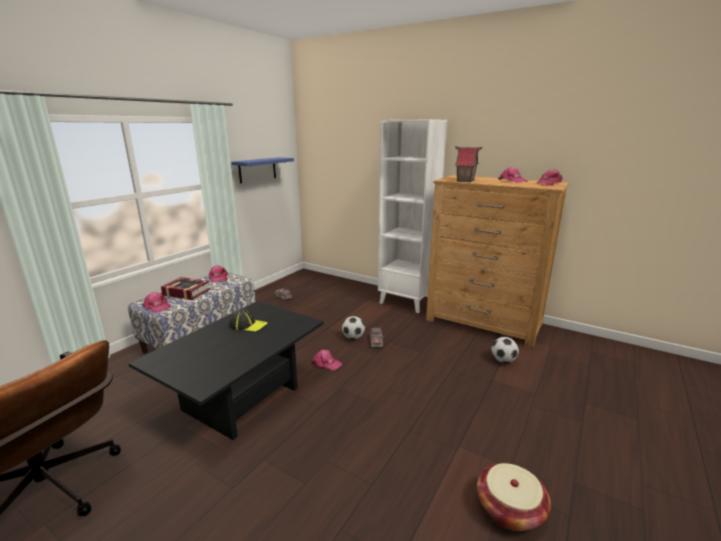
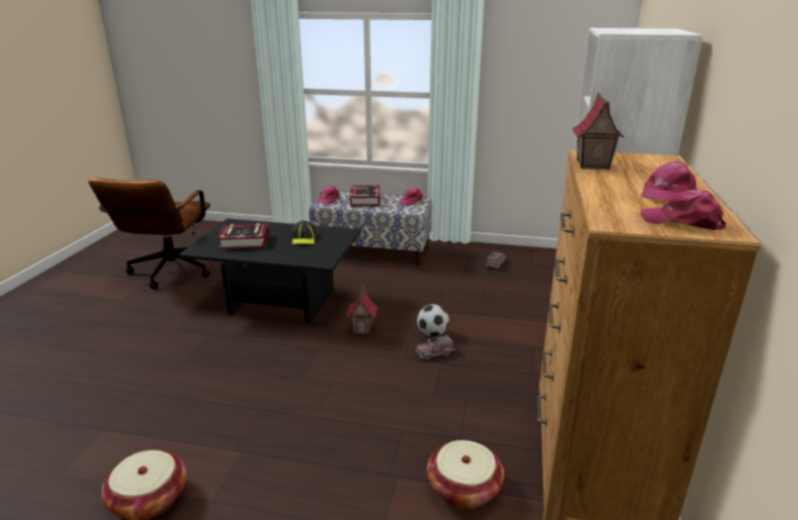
camera: 70 degrees right, 5 degrees up
blue shelf [231,157,294,184] -> none
pink cap [312,349,342,371] -> toy house [346,284,378,335]
football [491,337,519,363] -> basket [427,440,504,509]
none -> book [217,223,269,250]

